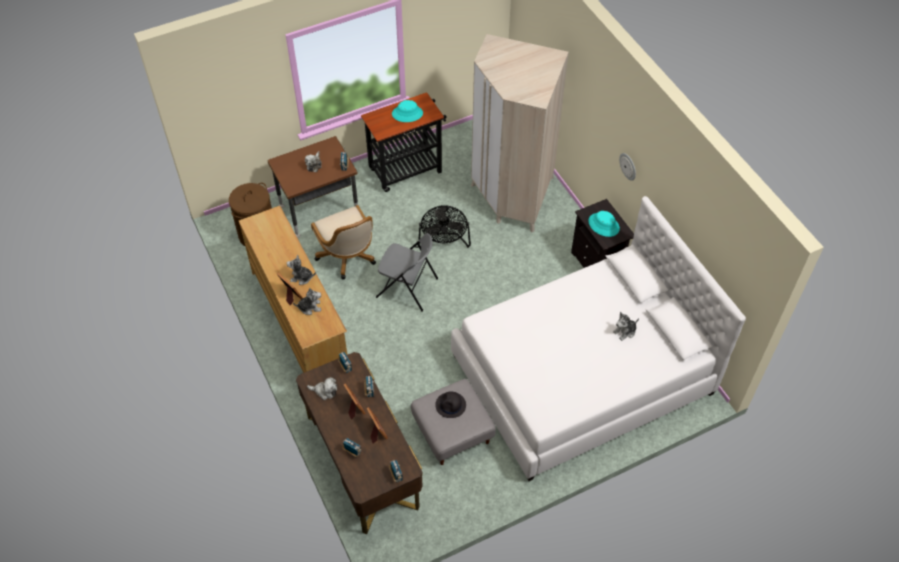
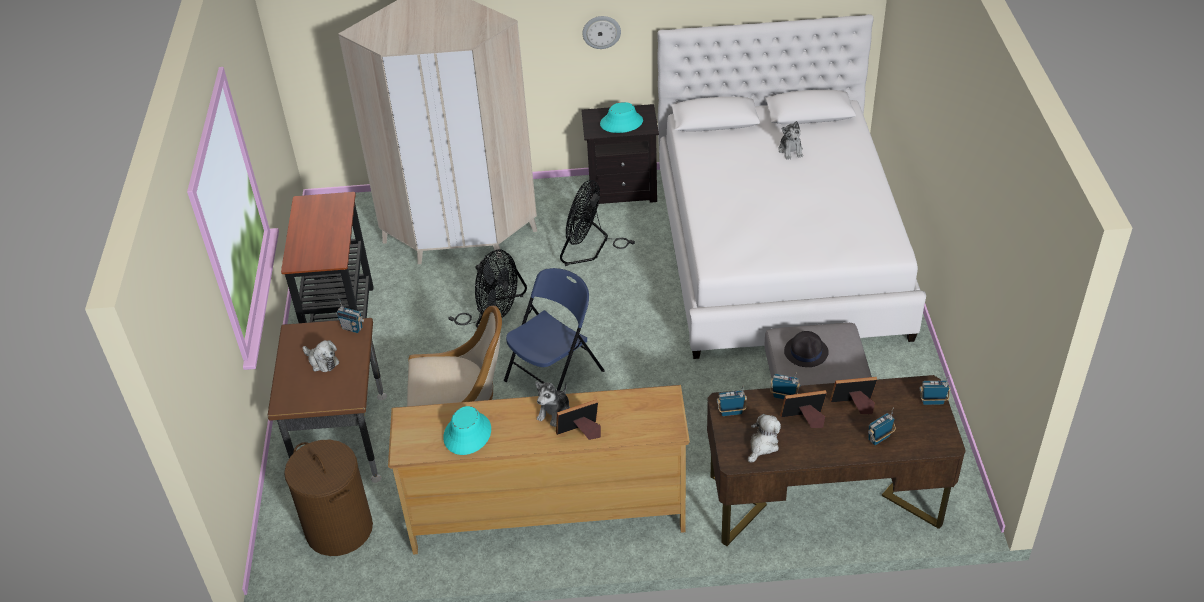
camera: 65 degrees left, 10 degrees down
plush toy [293,288,321,315] -> none
grey chair [376,233,438,312] -> blue chair [503,268,605,391]
turquoise hat [392,100,423,122] -> turquoise hat moved to [443,406,491,455]
none -> black fan [560,180,635,266]

